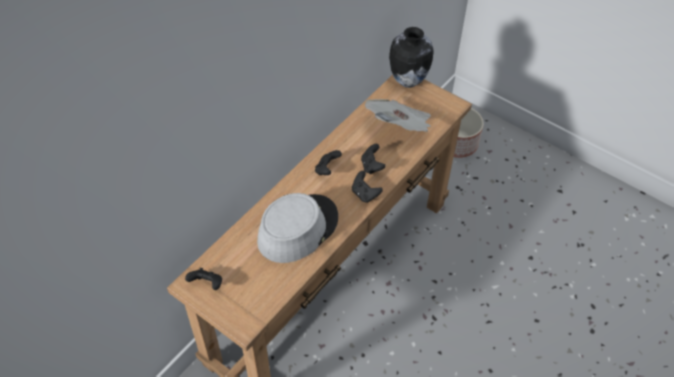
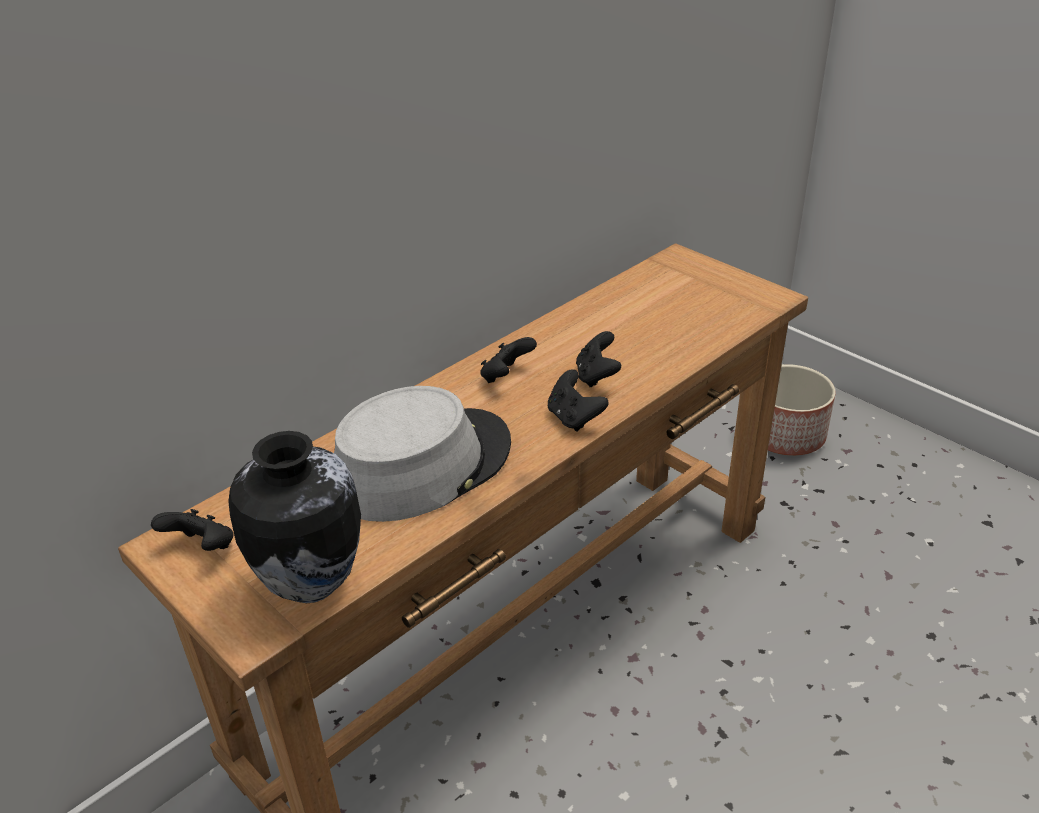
camera: 10 degrees right, 15 degrees down
newspaper [365,99,431,132] -> none
vase [389,27,434,88] -> vase moved to [228,431,361,603]

